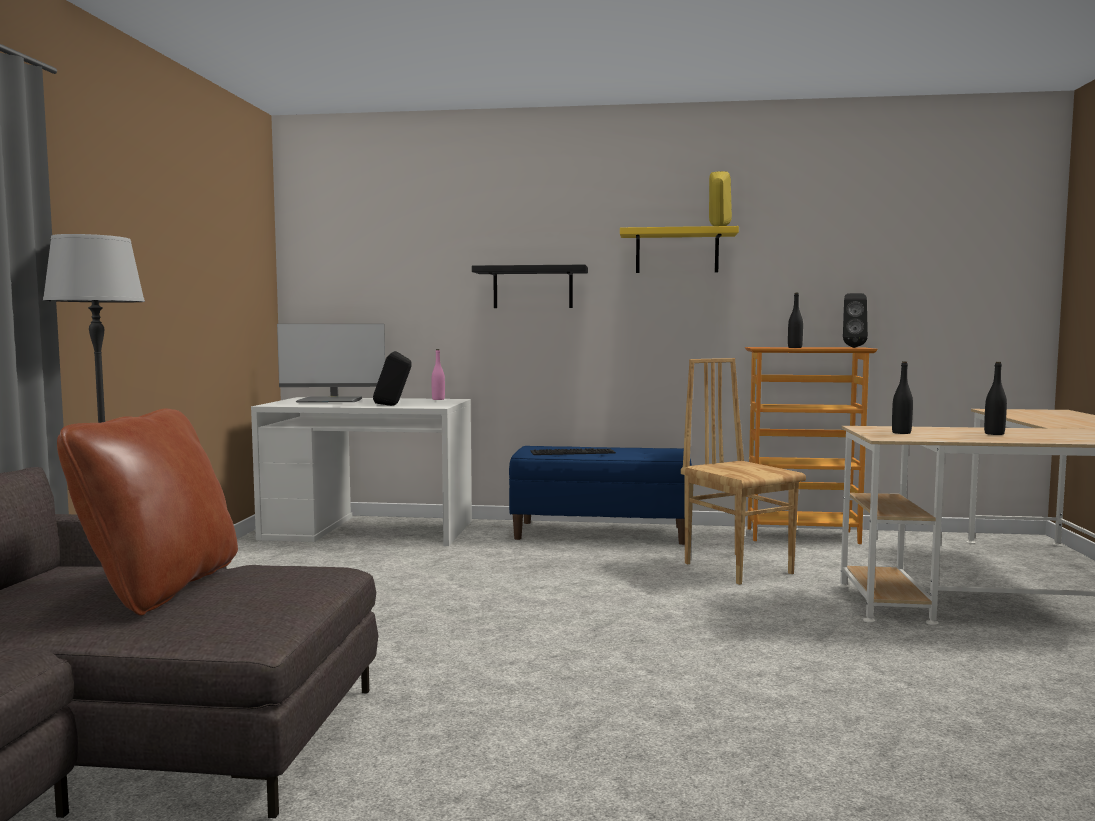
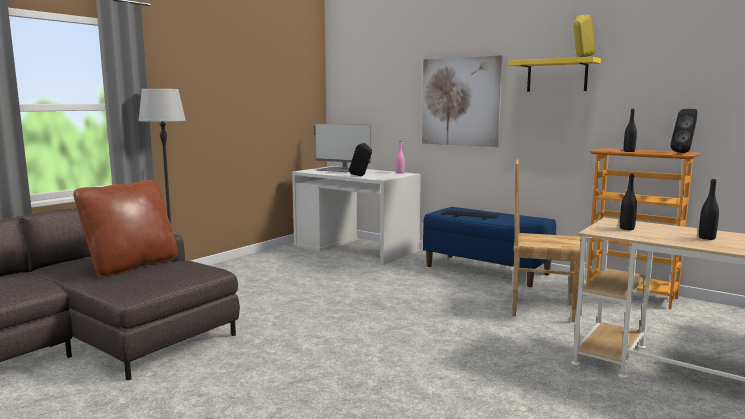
camera: 30 degrees right, 5 degrees up
black shelf [472,265,588,308] -> picture [422,55,503,147]
brown chair [681,358,806,585] -> brown chair turned 75 degrees counterclockwise [512,159,582,322]

